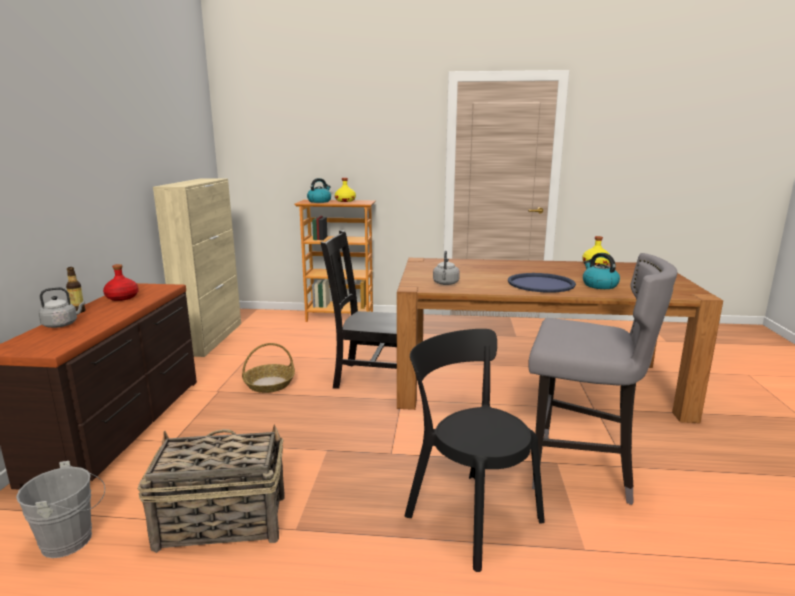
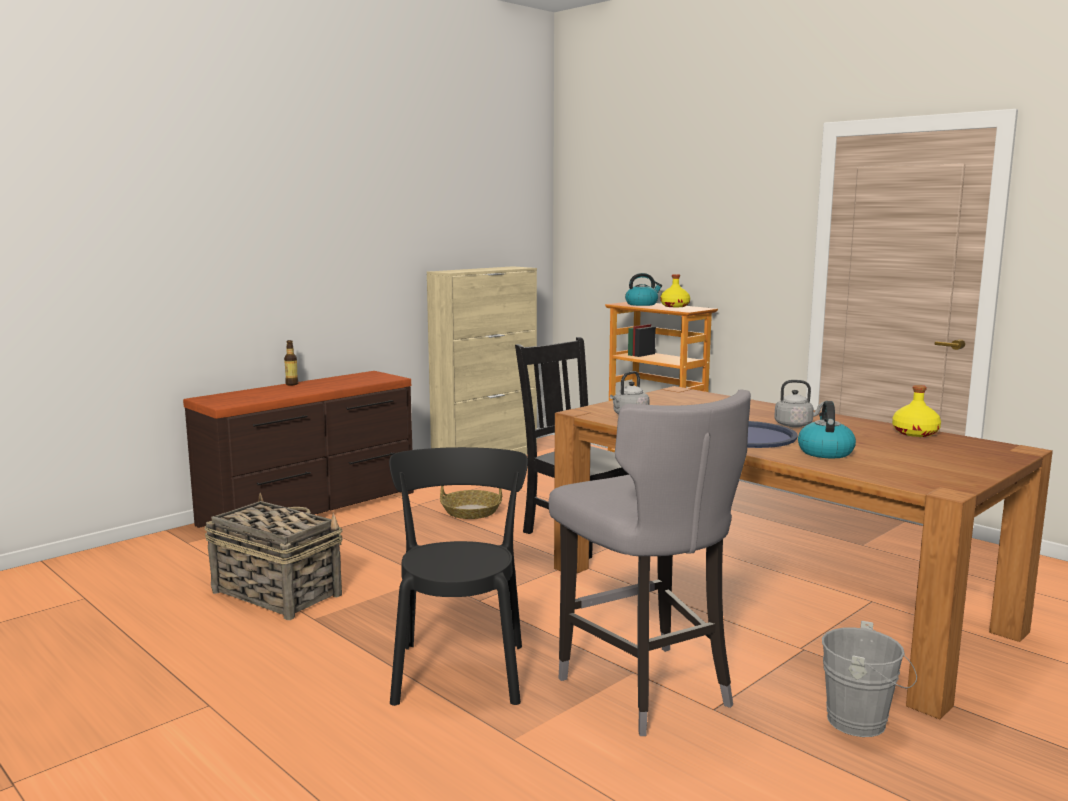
camera: 40 degrees right, 5 degrees down
grey bucket [16,461,105,558] -> grey bucket moved to [822,621,917,737]
grey kettle [38,287,85,328] -> grey kettle moved to [774,380,824,427]
red bottle [103,264,139,301] -> none

